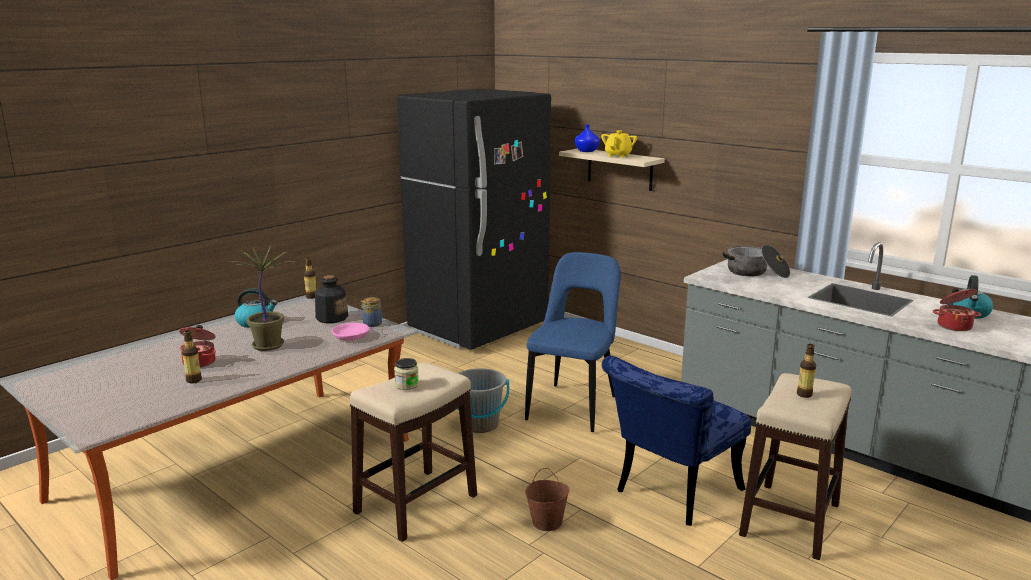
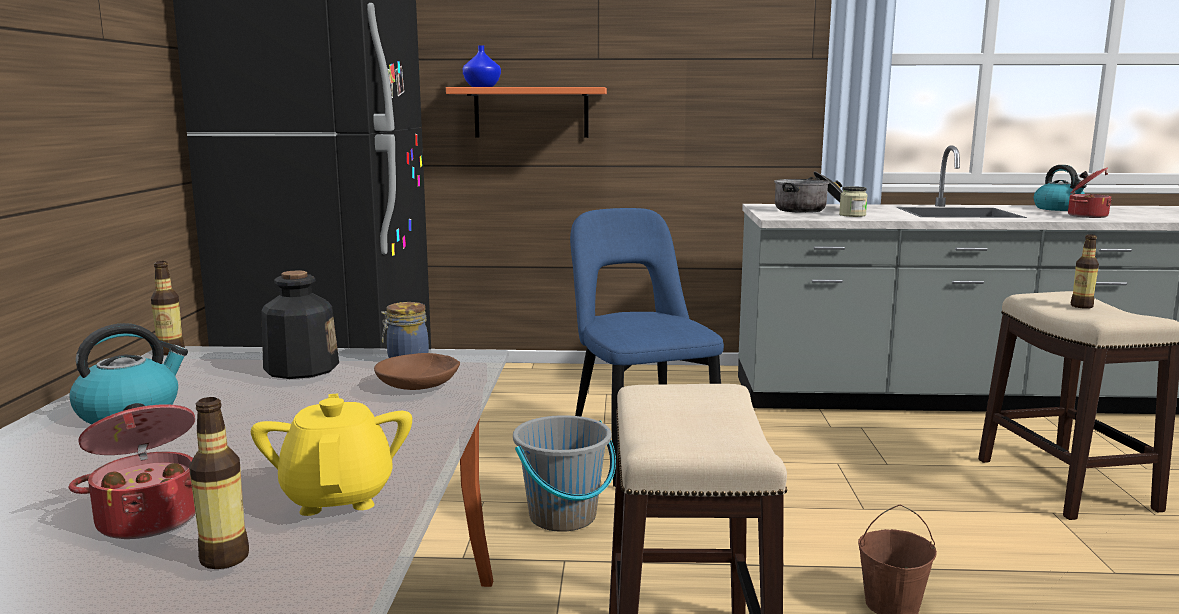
camera: 40 degrees left, 5 degrees down
potted plant [230,246,297,351] -> none
pink bowl [332,323,370,341] -> brown bowl [374,353,460,390]
jar [394,358,419,390] -> jar moved to [839,186,868,217]
beige shelf [559,149,665,191] -> orange shelf [446,87,607,138]
yellow teapot [601,130,637,157] -> yellow teapot moved to [251,393,412,516]
blue chair [602,356,751,526] -> none

